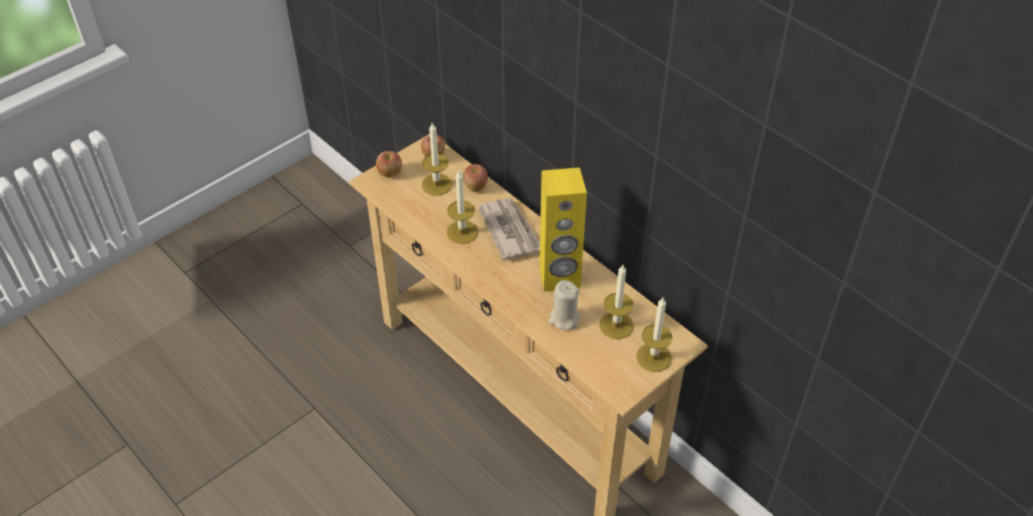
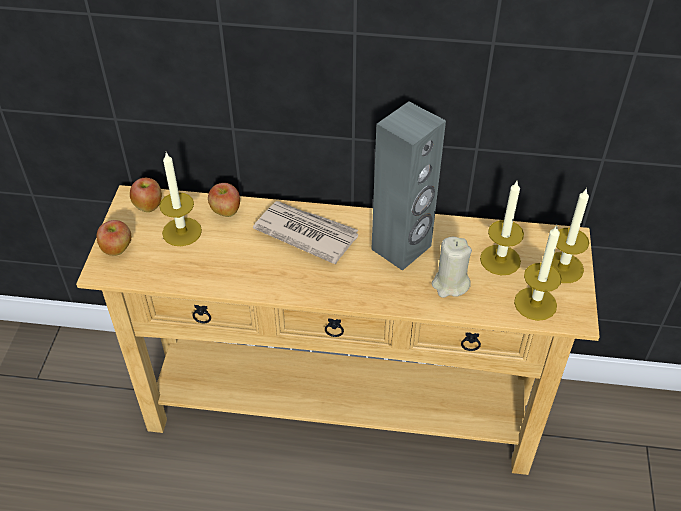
camera: 40 degrees left, 0 degrees up
candle [446,171,478,244] -> candle moved to [514,226,562,321]
yellow speaker [539,167,587,291] -> grey speaker [371,101,446,271]

